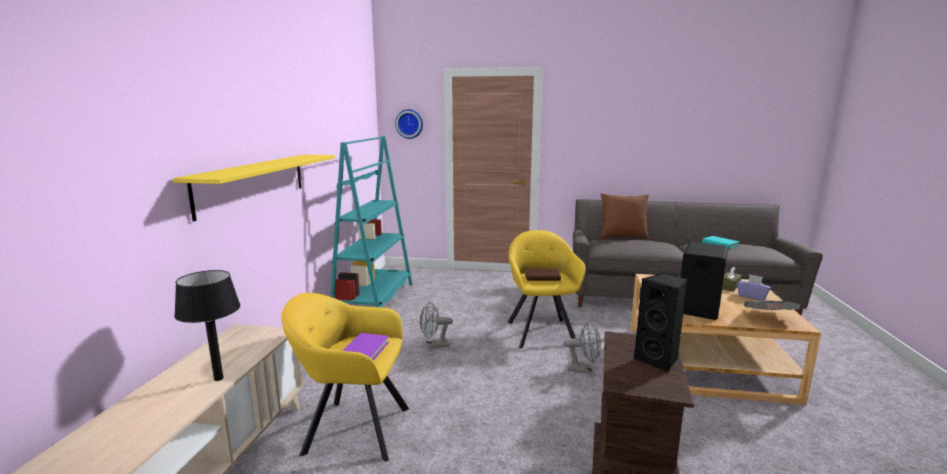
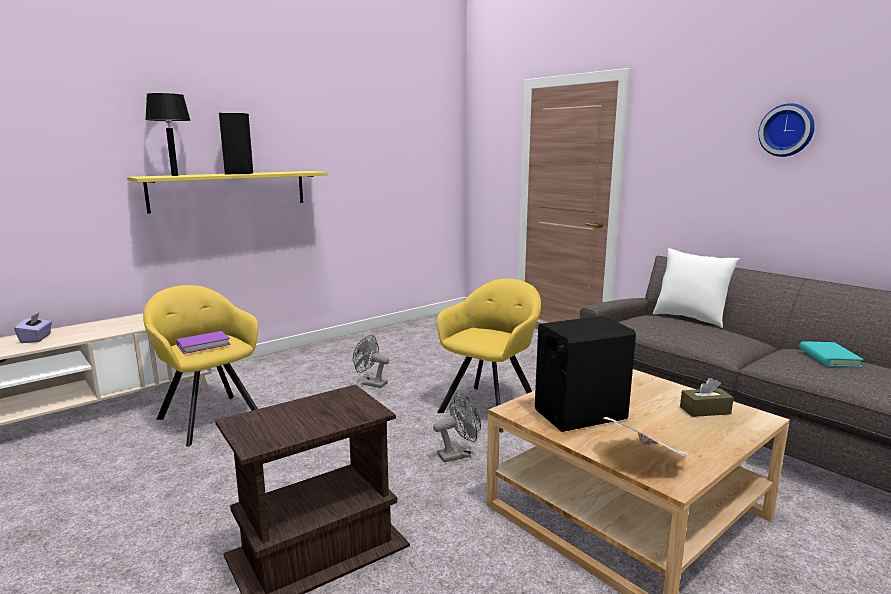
camera: 40 degrees right, 0 degrees up
black table lamp [174,270,240,381] -> black table lamp moved to [145,93,191,176]
turquoise bookcase [330,136,413,308] -> none
wall clock [395,109,423,139] -> wall clock moved to [758,103,815,157]
brown book [525,269,561,281] -> none
grey fan [564,321,601,374] -> grey fan turned 75 degrees counterclockwise [433,392,481,462]
brown pillow [601,193,649,240] -> white pillow [653,248,740,328]
black speaker [634,273,688,372] -> black speaker moved to [219,113,253,174]
purple tissue box [737,274,771,301] -> purple tissue box moved to [14,313,52,343]

